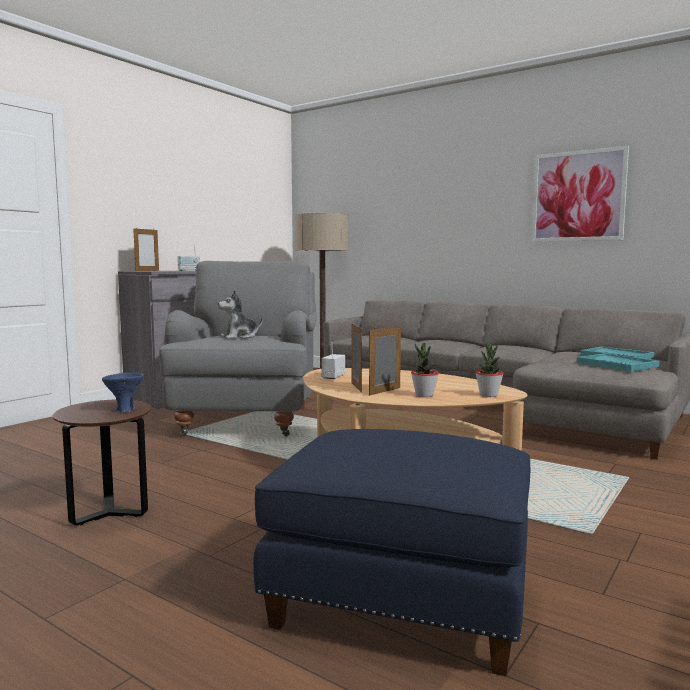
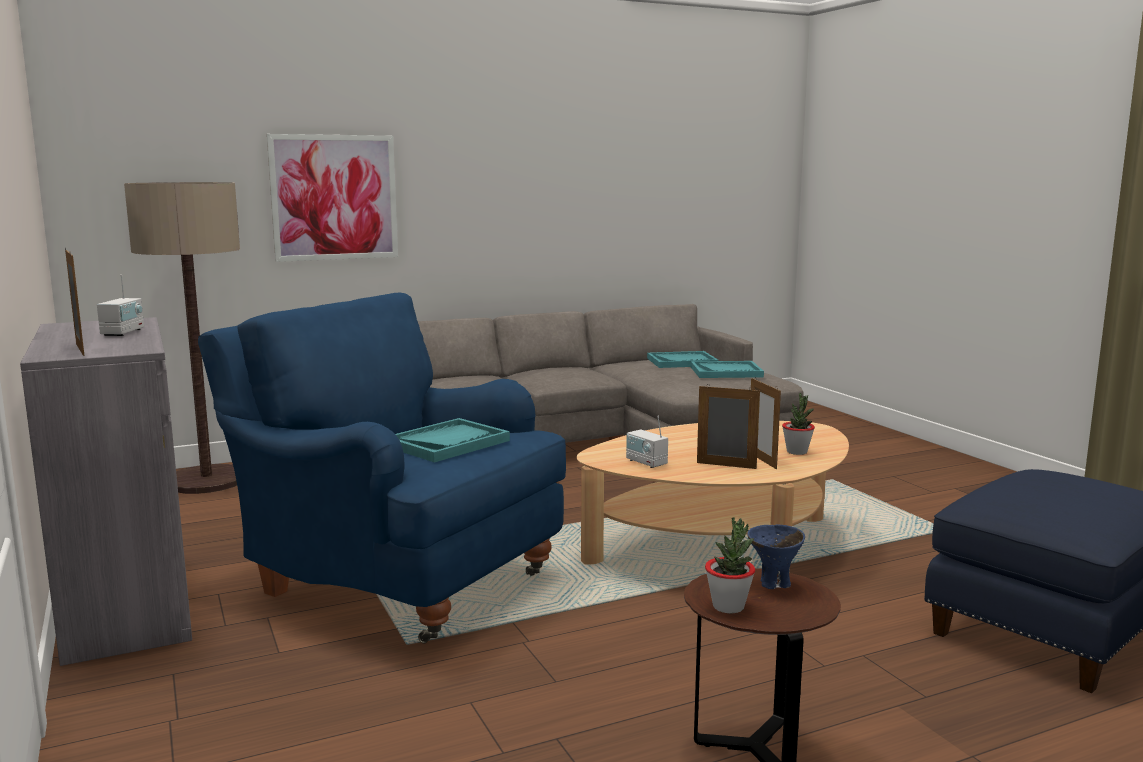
camera: 60 degrees left, 5 degrees up
grey armchair [159,261,317,436] -> blue armchair [198,293,566,644]
plush toy [218,290,263,339] -> turquoise tray [395,418,510,463]
potted plant [476,343,504,397] -> potted plant moved to [705,517,755,613]
picture [531,146,629,242] -> picture moved to [267,134,398,262]

